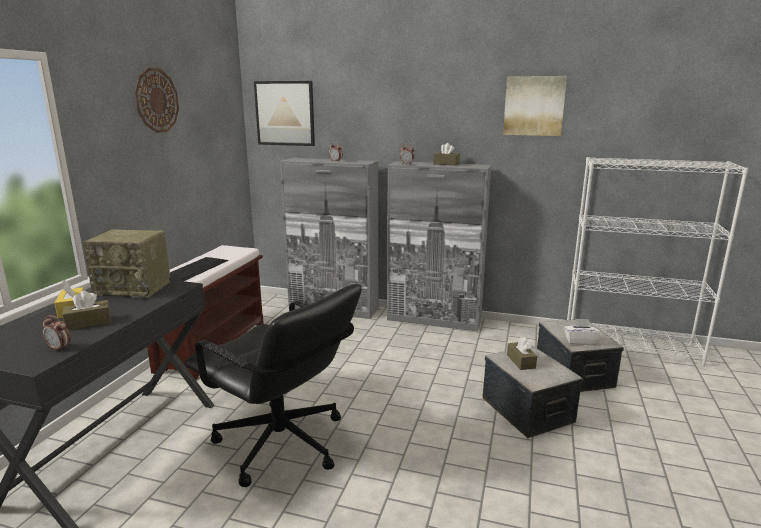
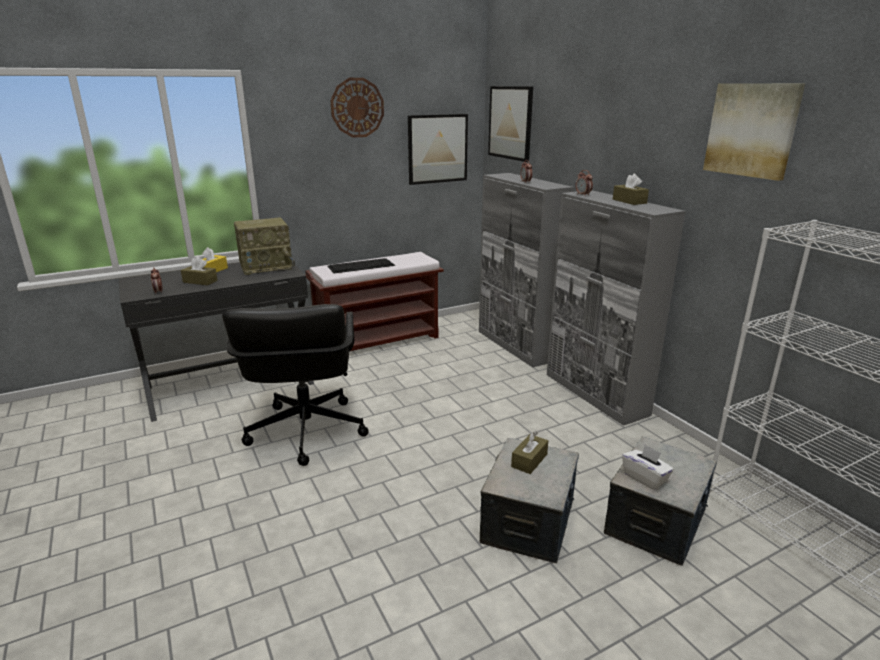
camera: 45 degrees right, 5 degrees up
radio [83,229,170,298] -> radio turned 75 degrees counterclockwise [234,217,295,275]
none -> picture [408,114,468,185]

